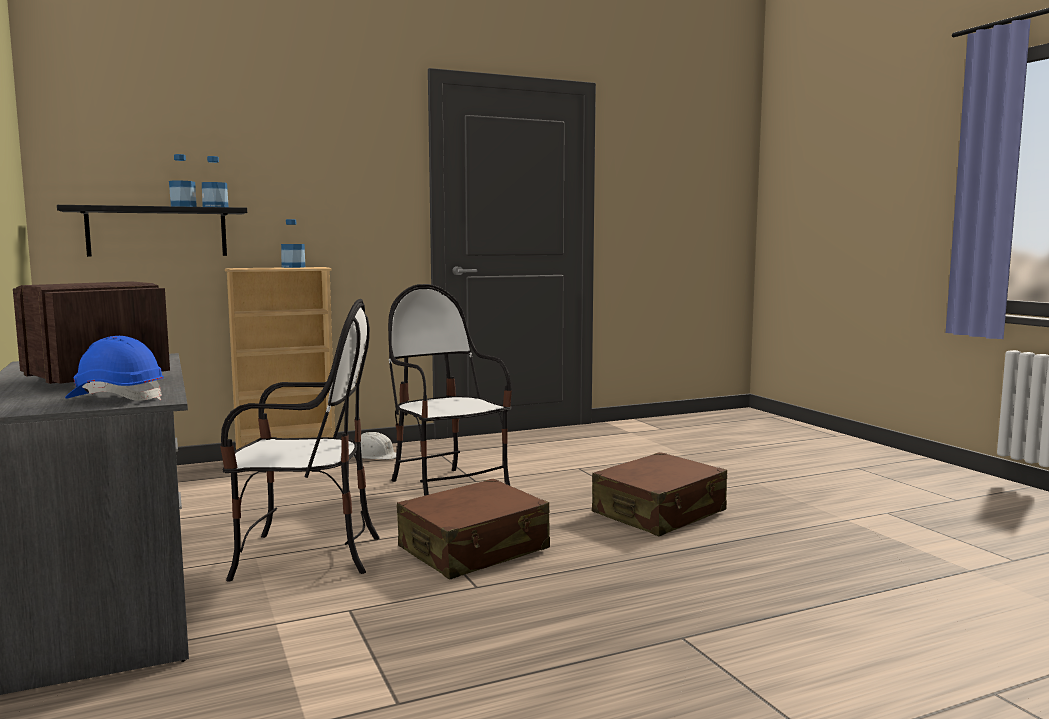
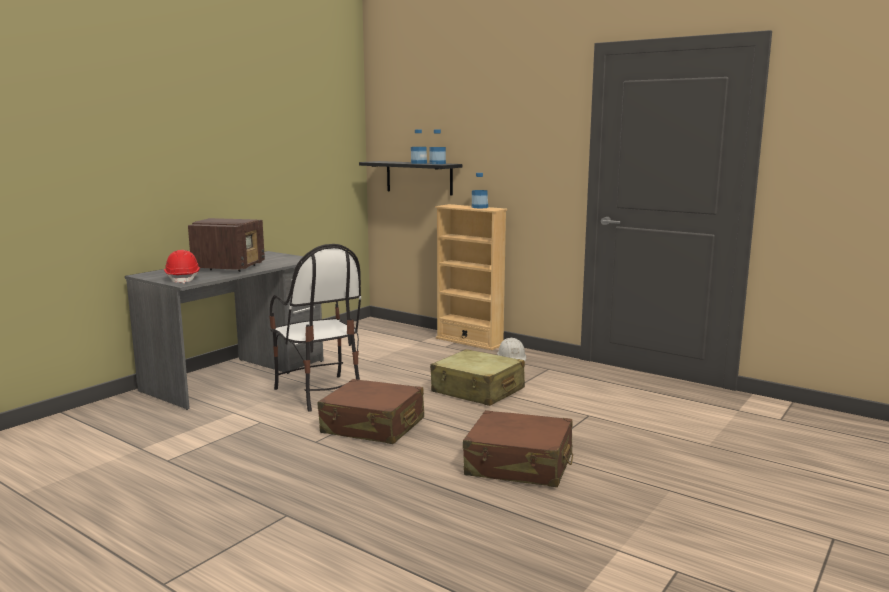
camera: 60 degrees right, 5 degrees up
blue hard hat [65,336,164,401] -> red hard hat [164,250,200,284]
chair [388,284,512,496] -> beige suitcase [430,349,525,406]

